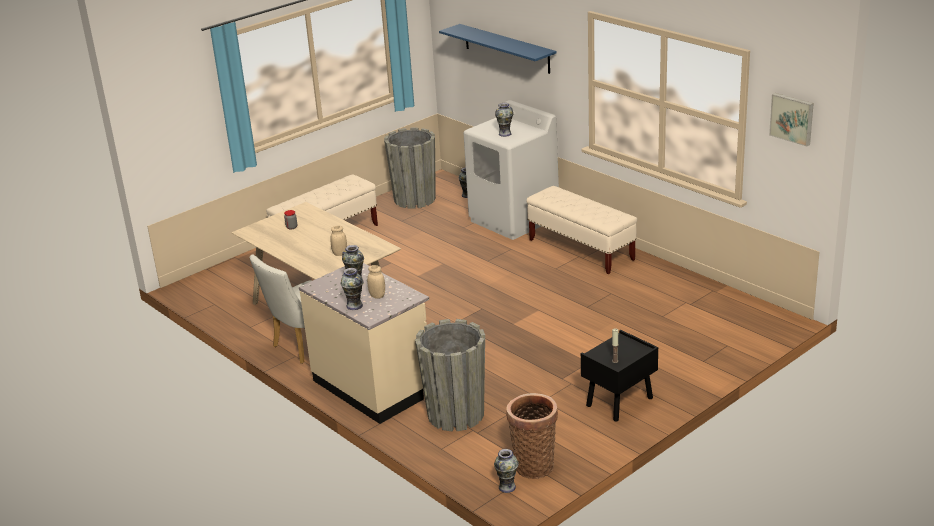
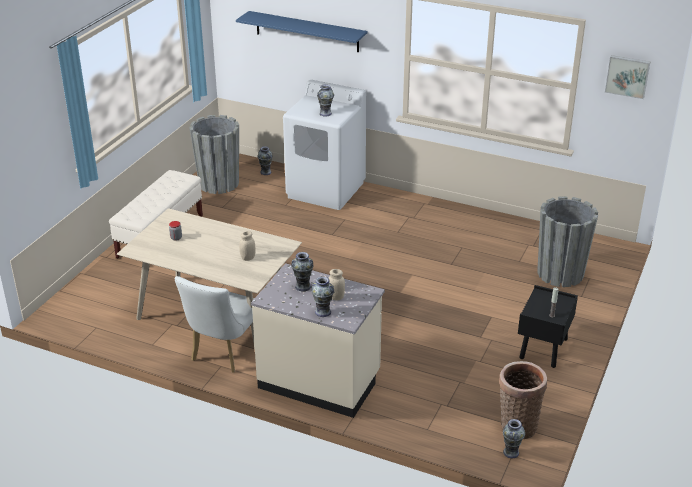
camera: 25 degrees left, 5 degrees up
grey planter [415,319,485,431] -> grey planter moved to [537,196,598,287]
beige bench [526,186,637,274] -> none

